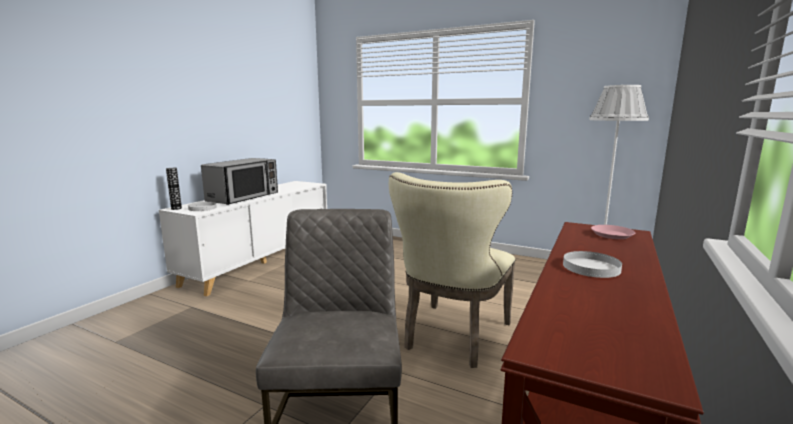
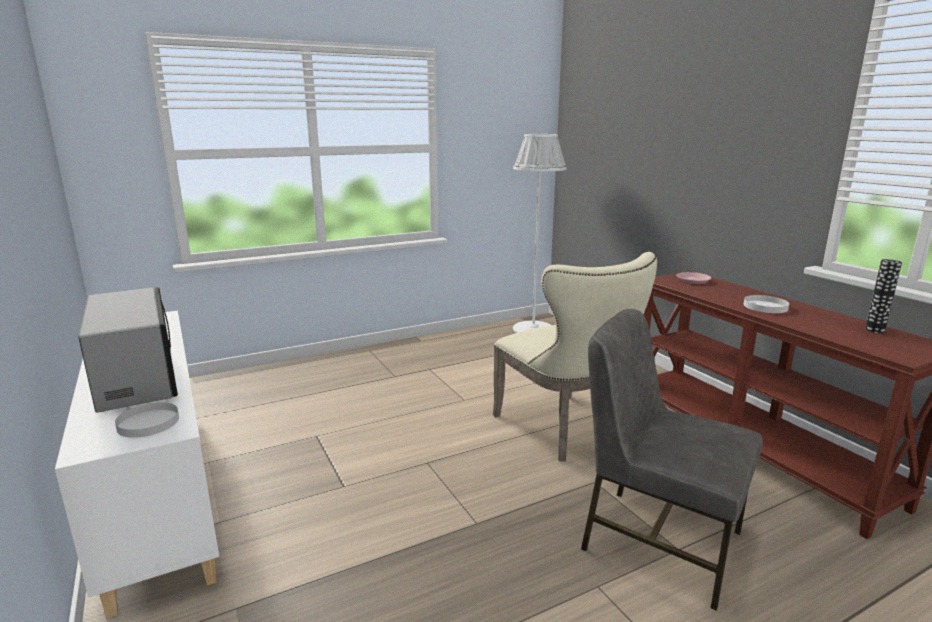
camera: 55 degrees left, 5 degrees up
vase [166,168,182,210] -> vase moved to [865,259,902,333]

